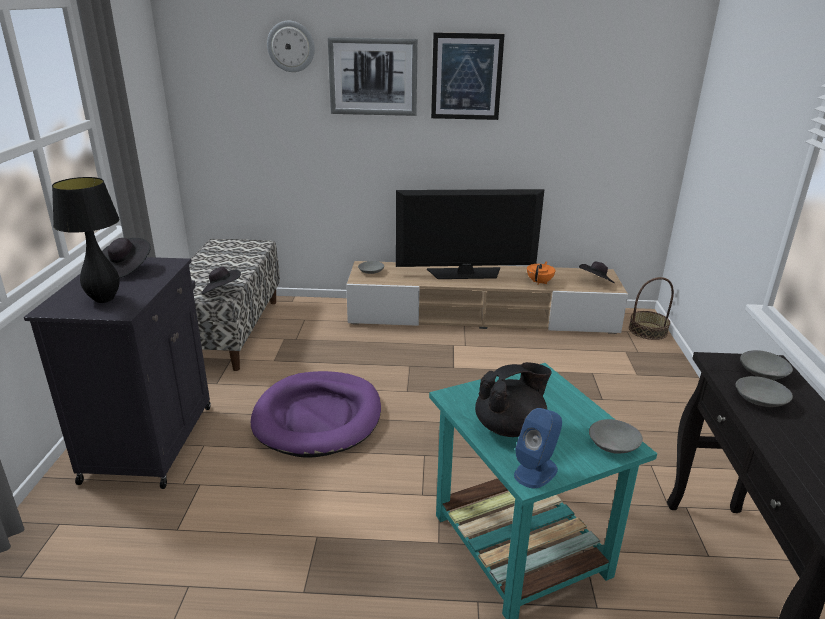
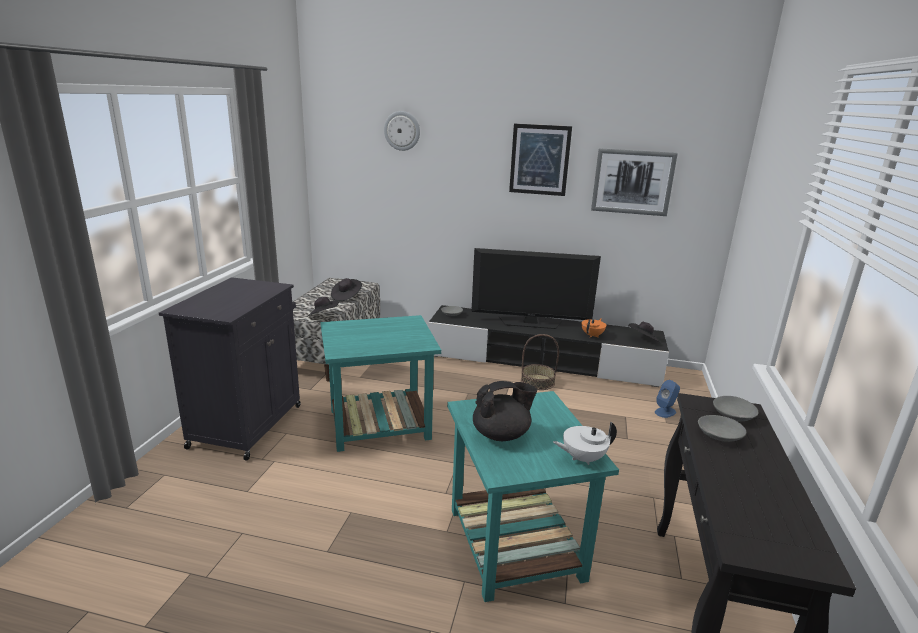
camera: 10 degrees right, 5 degrees down
black table lamp [52,177,120,303] -> none
black hat [102,238,151,278] -> black hat moved to [331,278,362,301]
purple dog bed [251,371,381,458] -> turquoise side table [320,315,441,452]
picture [328,37,418,116] -> picture moved to [591,148,678,216]
beige tv stand [346,261,628,334] -> black tv stand [428,305,669,387]
blue speaker [514,408,562,488] -> blue speaker moved to [655,380,680,418]
grey bowl [589,419,643,454] -> white teapot [553,421,617,465]
basket [629,277,674,340] -> basket moved to [521,334,559,390]

